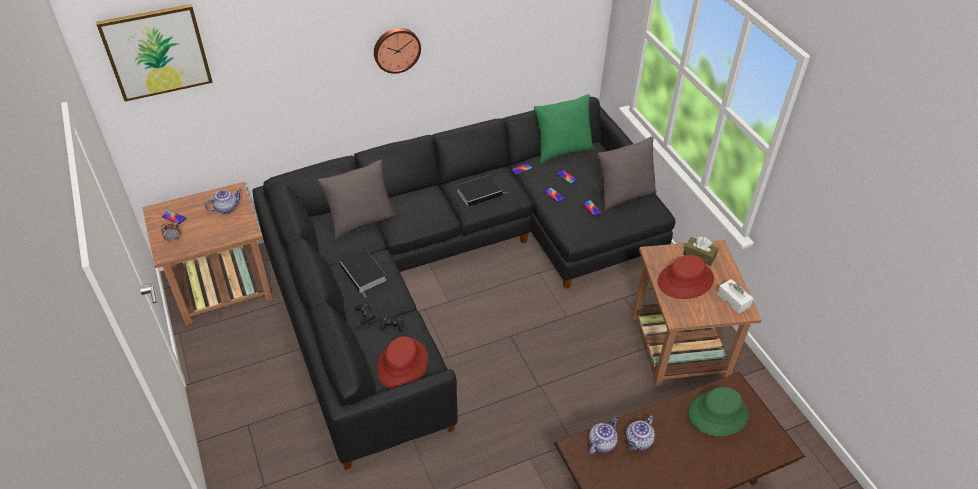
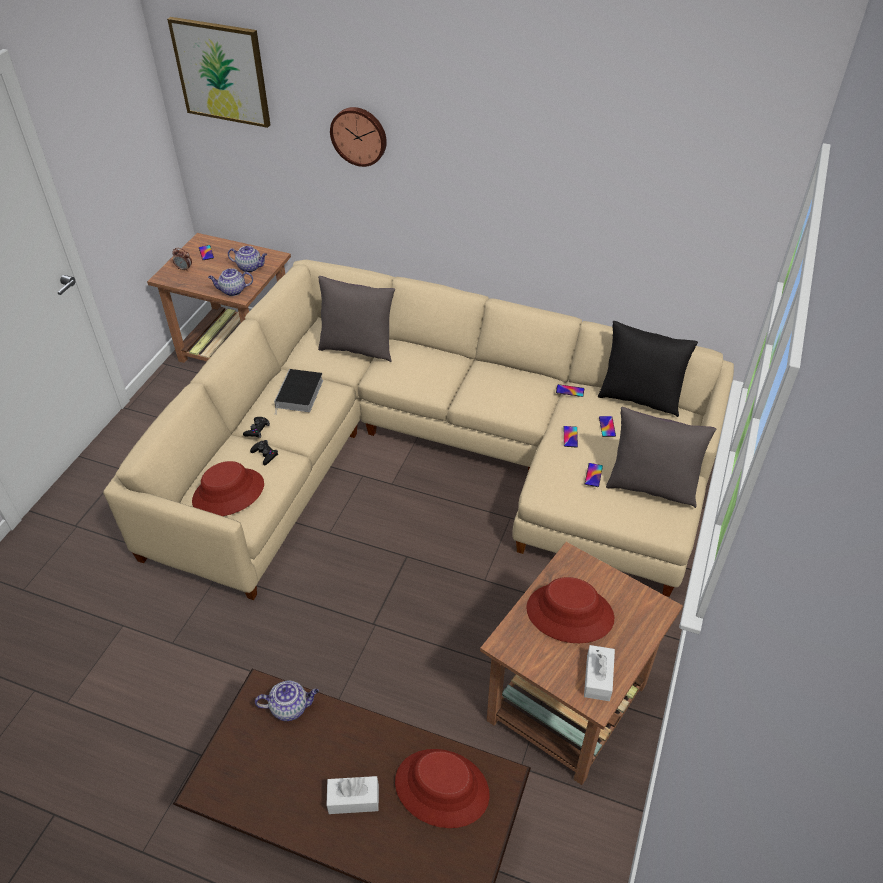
camera: 45 degrees right, 0 degrees up
black sofa [252,97,676,470] -> beige sofa [103,260,734,600]
wall clock [374,28,421,74] -> wall clock moved to [330,107,387,167]
book [457,175,502,207] -> none
green pillow [534,94,594,164] -> black pillow [598,321,698,417]
teapot [626,415,655,450] -> teapot moved to [208,268,253,296]
brown tissue box [683,237,719,266] -> none
green hat [688,387,749,437] -> red hat [395,749,490,828]
none -> white tissue box [327,776,379,814]

